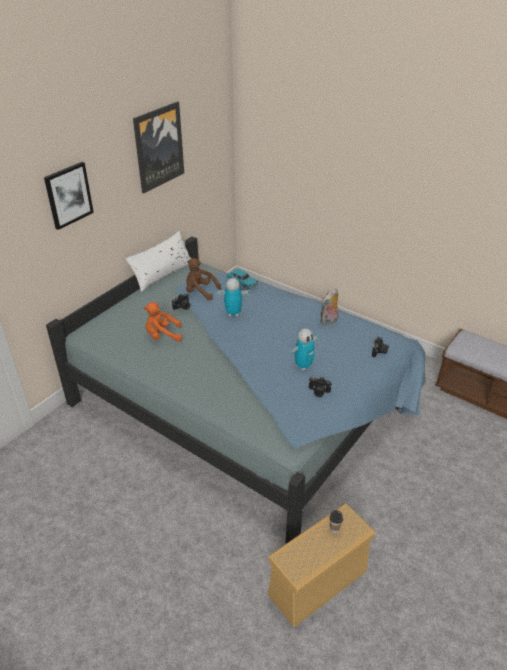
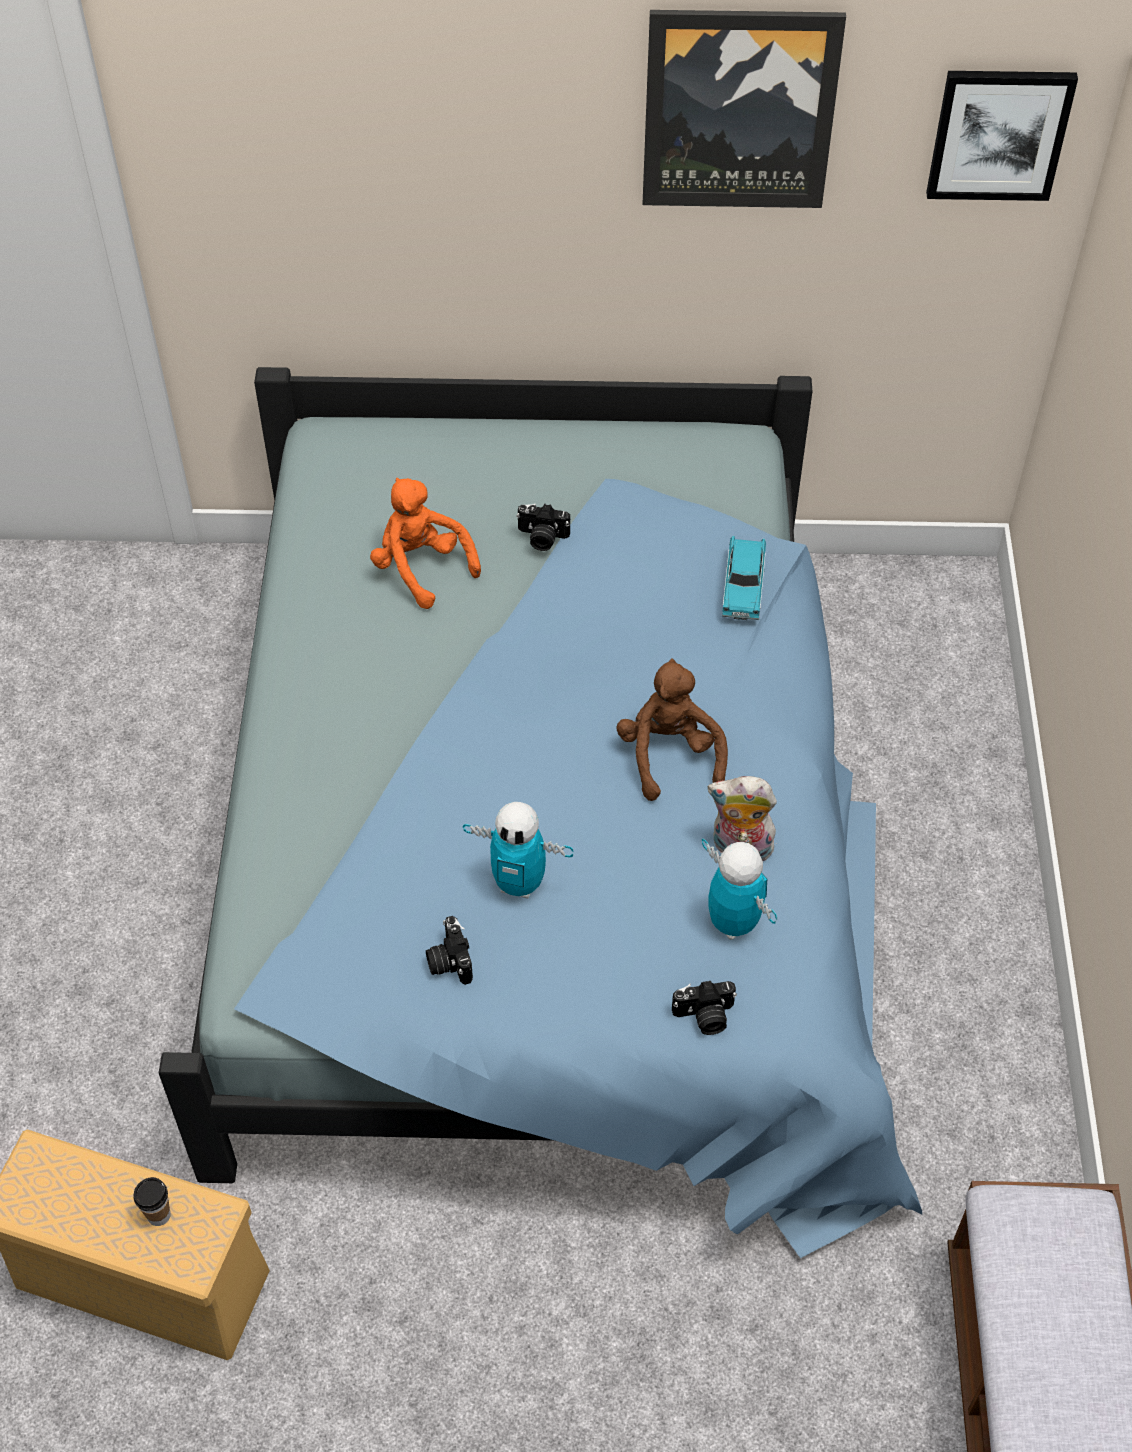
camera: 55 degrees right, 15 degrees up
picture [44,162,94,230] -> picture moved to [926,71,1078,201]
white pillow [125,231,191,292] -> none
brown plush toy [186,258,221,300] -> brown plush toy moved to [616,658,728,801]
toy robot [215,278,251,316] -> toy robot moved to [701,839,777,940]

